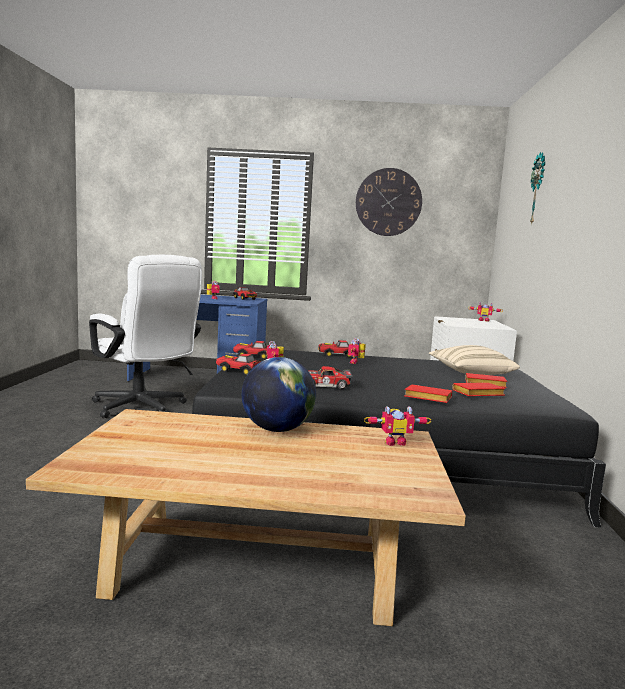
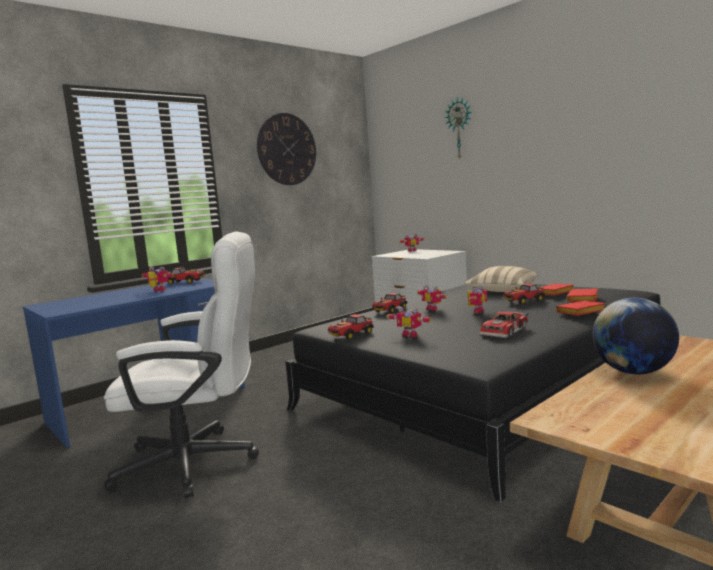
camera: 45 degrees left, 0 degrees up
toy car [216,353,262,375] -> toy car moved to [503,284,545,304]
toy robot [364,406,431,446] -> toy robot moved to [468,285,488,313]

